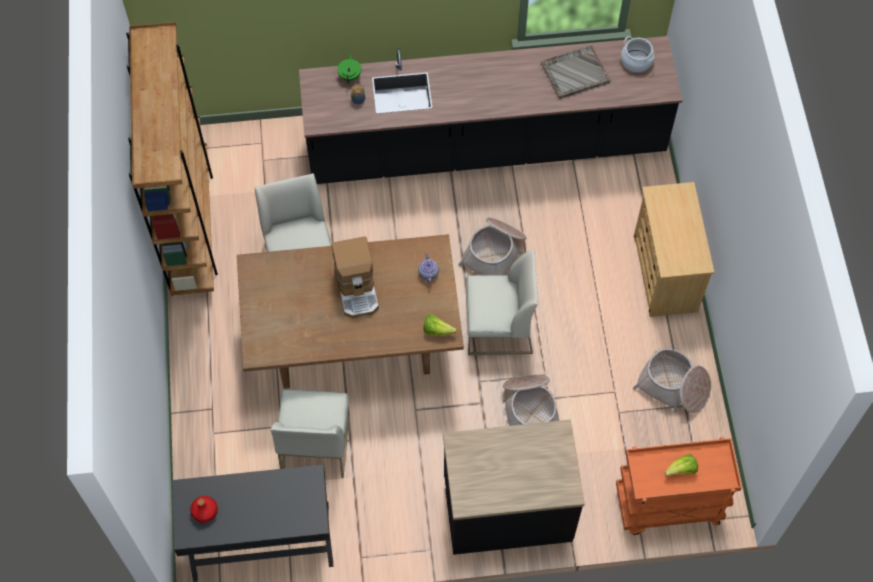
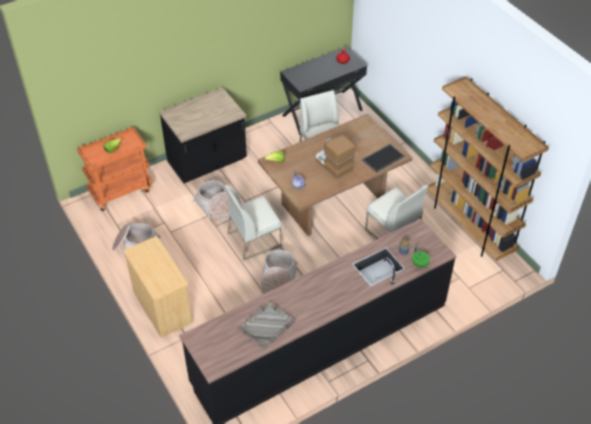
camera: 155 degrees right, 15 degrees down
cooking pot [621,36,654,72] -> none
none -> tray [362,144,405,173]

